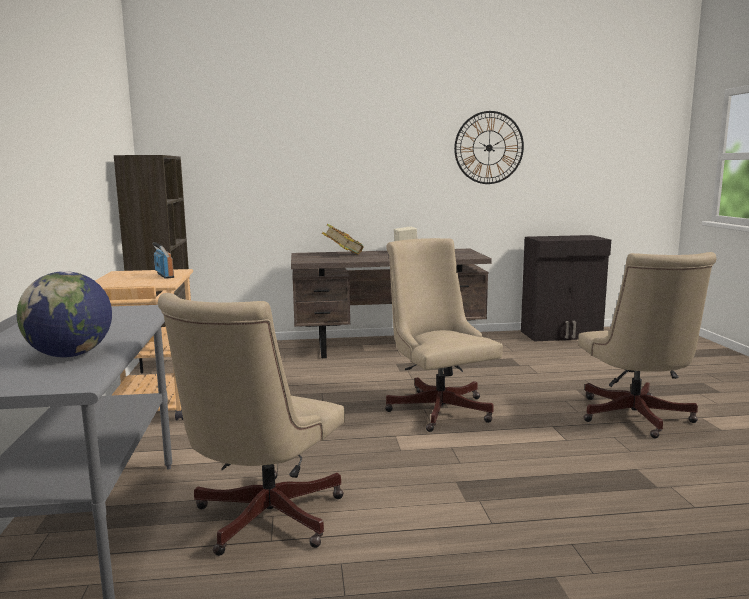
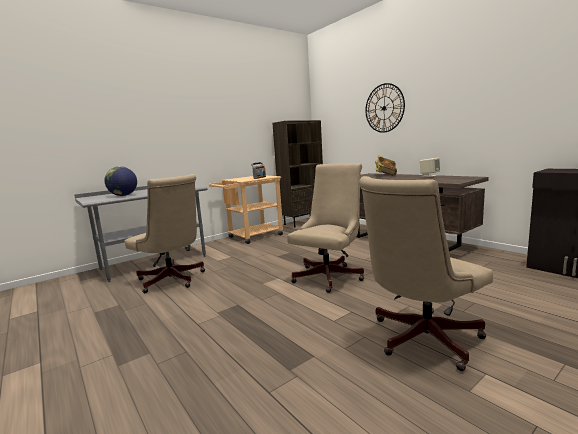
camera: 60 degrees right, 0 degrees up
beige office chair [158,293,345,556] -> beige office chair turned 135 degrees counterclockwise [125,174,205,293]
wall clock [454,111,524,184] -> wall clock moved to [365,83,405,133]

